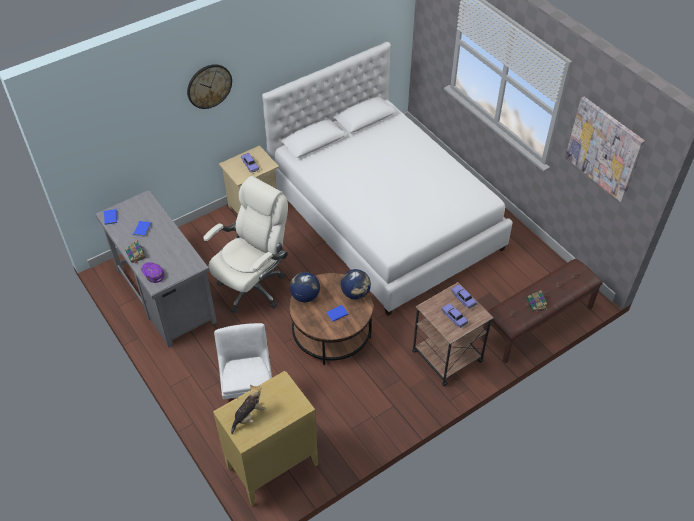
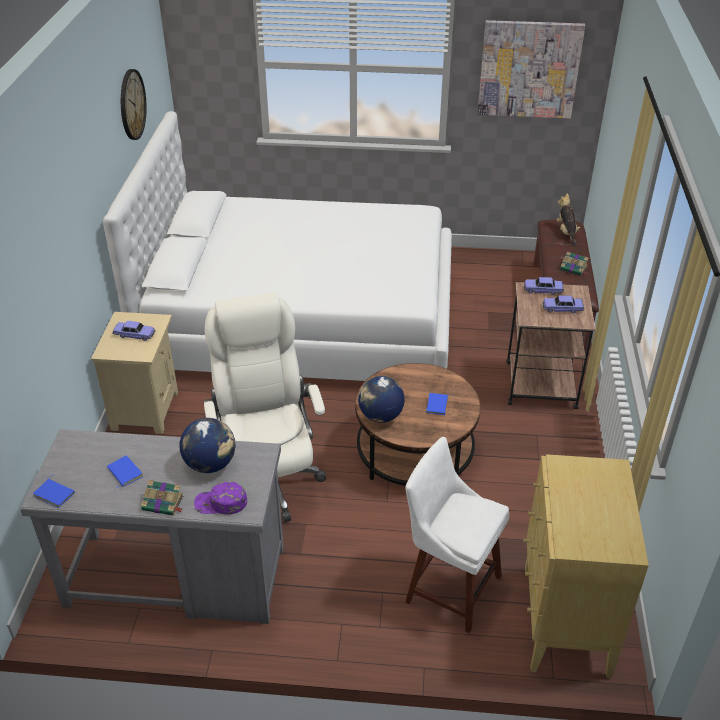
camera: 50 degrees left, 10 degrees down
wall clock [187,64,232,109] -> wall clock moved to [121,69,147,140]
plush toy [231,385,266,434] -> plush toy moved to [556,193,580,246]
globe [341,269,371,300] -> globe moved to [180,418,235,473]

